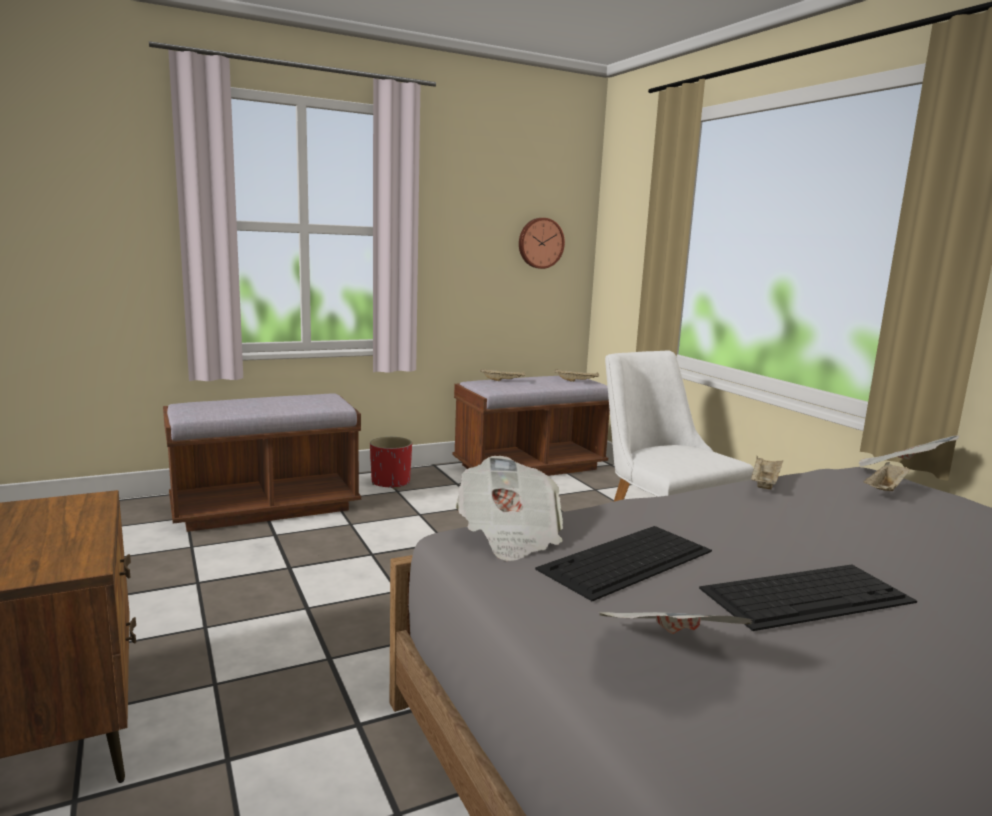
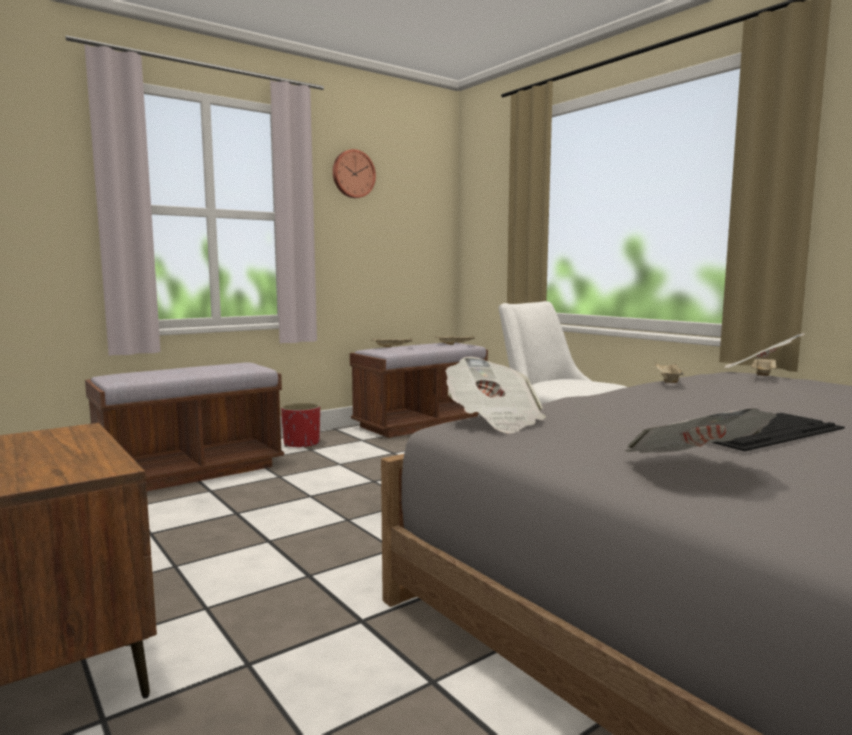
camera: 10 degrees left, 5 degrees down
wall clock [519,218,565,269] -> wall clock moved to [333,149,376,198]
keyboard [535,526,712,602] -> none

